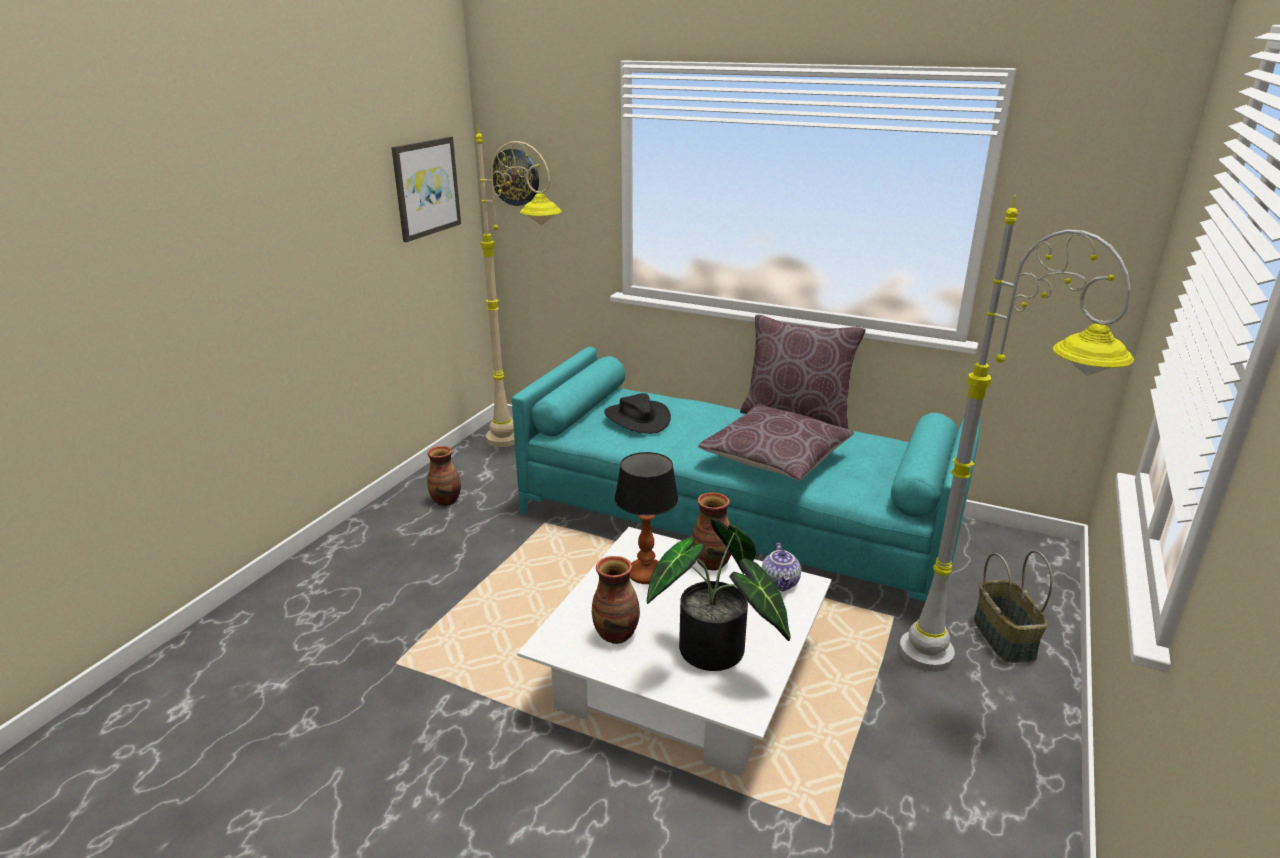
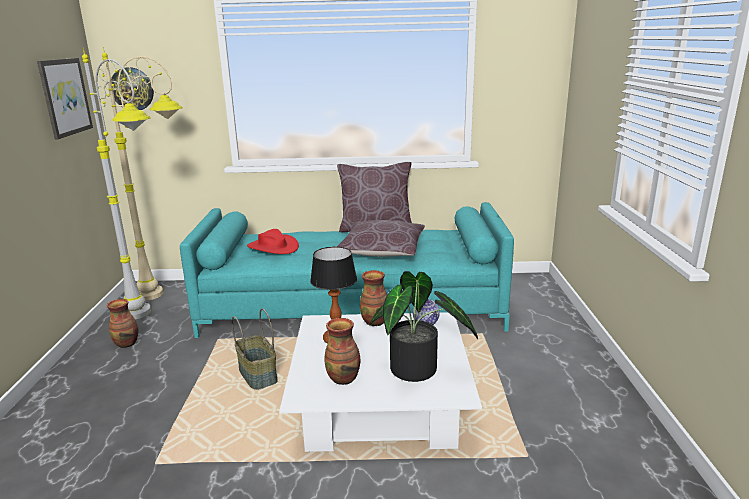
camera: 25 degrees left, 5 degrees down
black hat [604,393,671,434] -> red hat [247,229,299,254]
grey floor lamp [899,195,1134,672] -> grey floor lamp moved to [82,48,151,319]
basket [974,551,1053,663] -> basket moved to [232,308,278,390]

